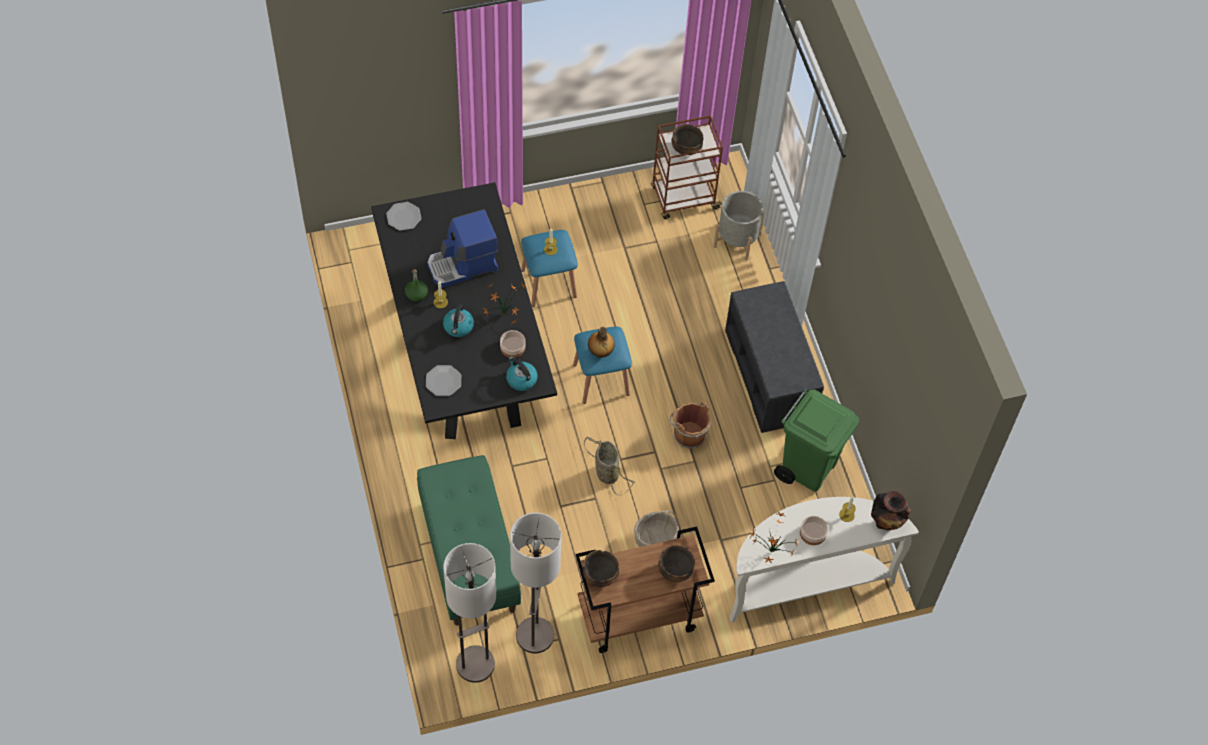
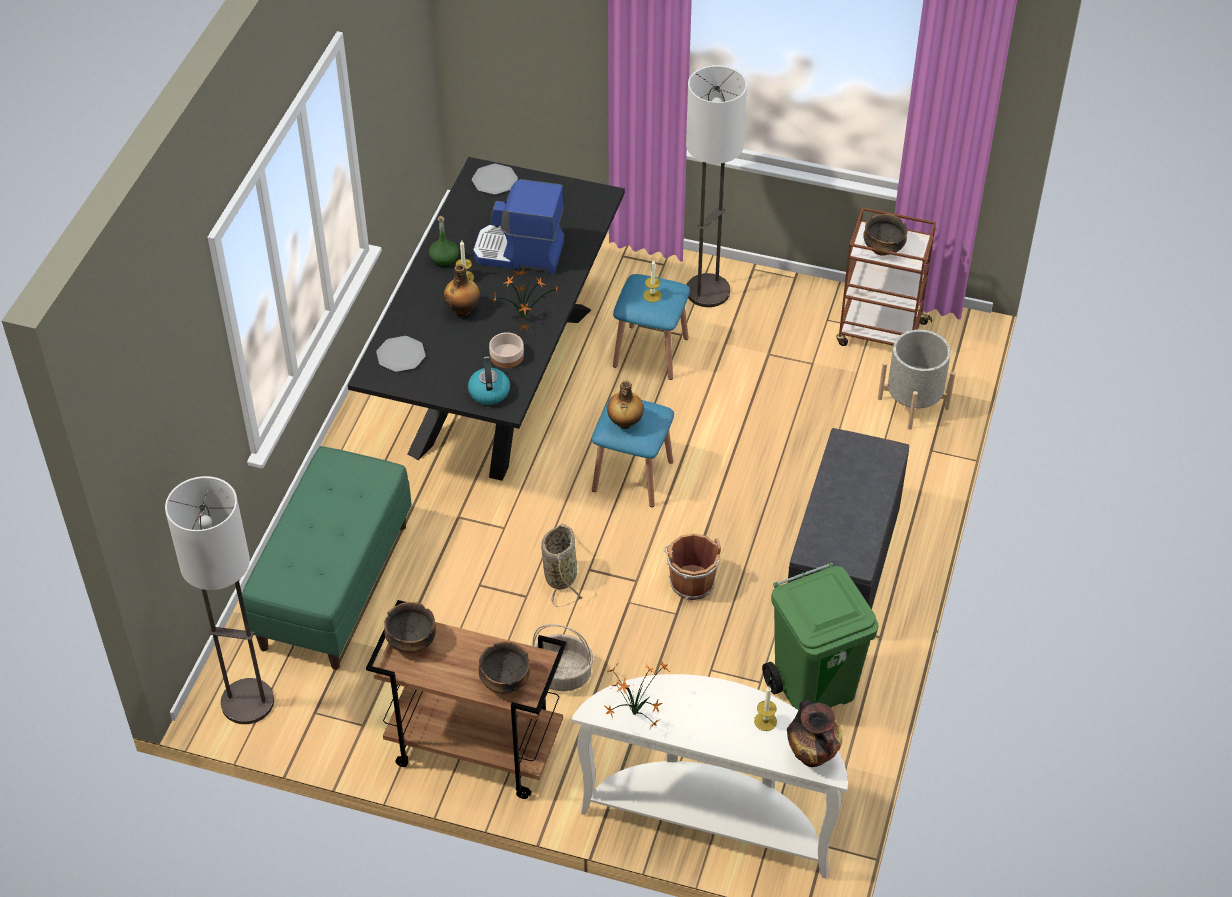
camera: 35 degrees right, 10 degrees down
kettle [443,305,474,337] -> bottle [443,264,480,316]
floor lamp [510,512,561,653] -> floor lamp moved to [686,65,747,307]
bowl [800,516,828,545] -> none

